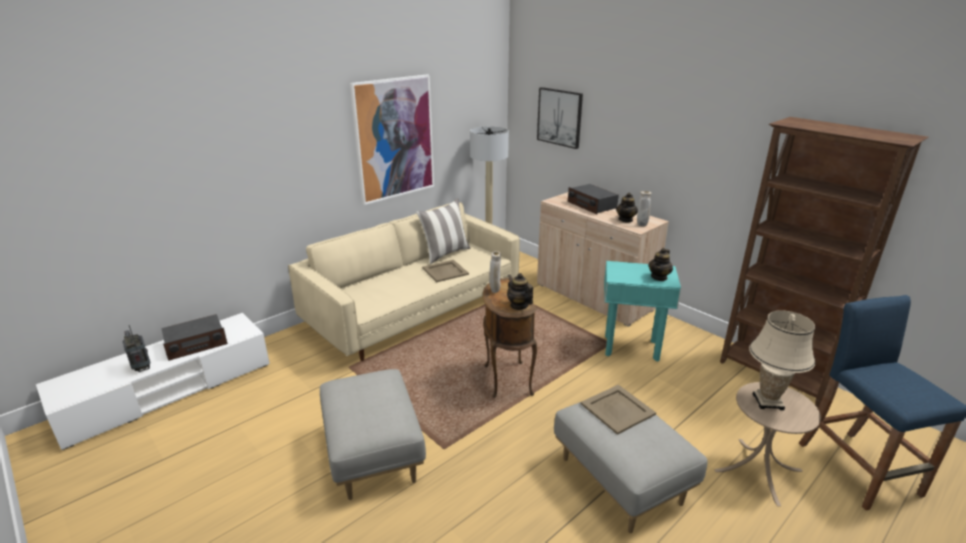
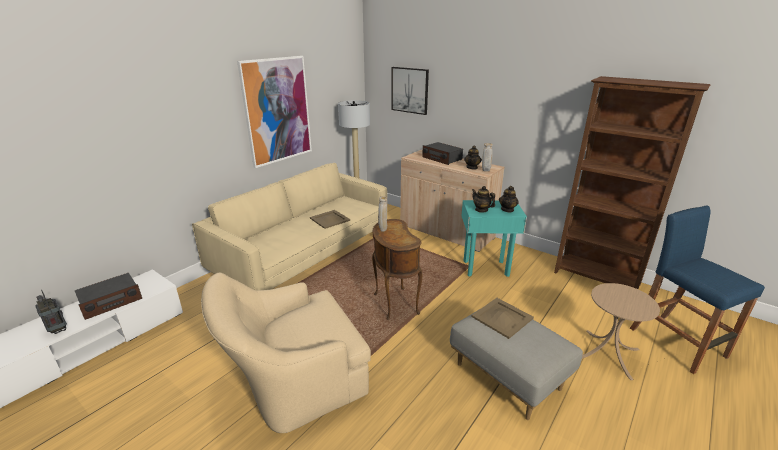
camera: 10 degrees left, 0 degrees up
grey ottoman [320,369,426,500] -> beige armchair [201,273,371,433]
pillow [416,198,471,264] -> none
teapot [507,273,533,310] -> teapot moved to [472,186,495,213]
beige table lamp [749,311,815,410] -> none

